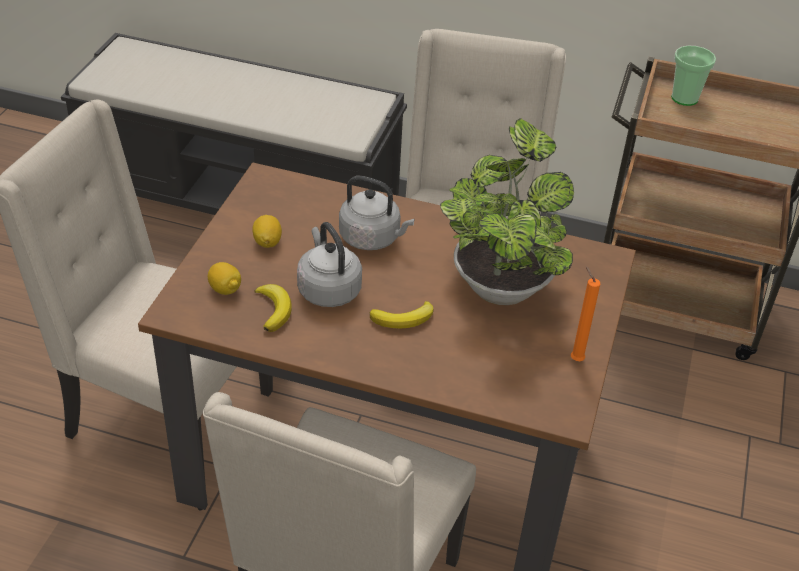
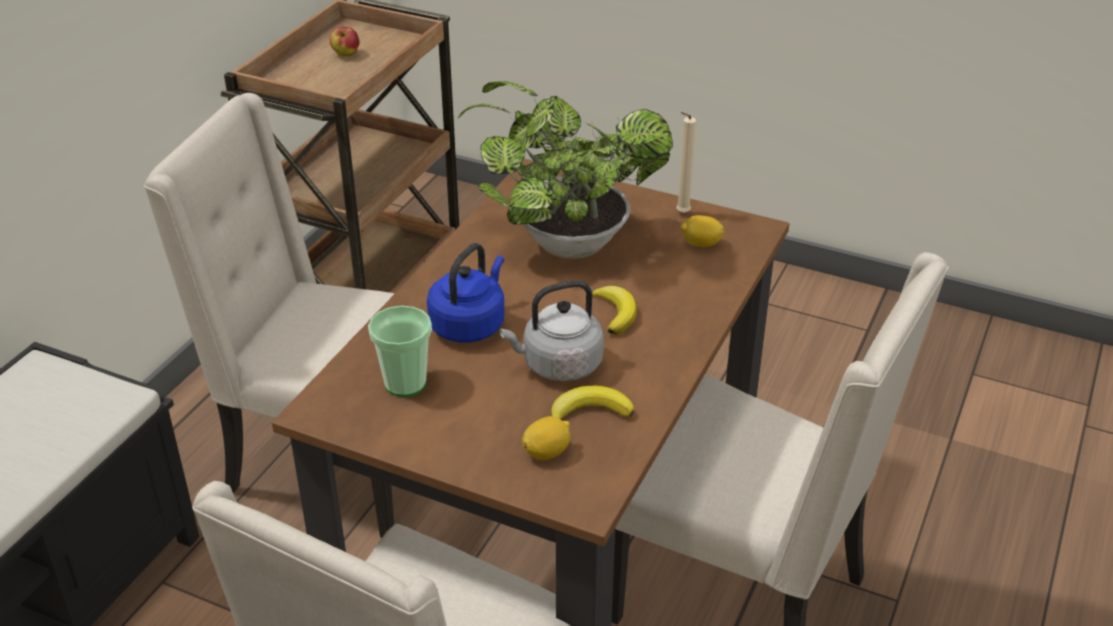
camera: 80 degrees left, 5 degrees down
lemon [252,215,282,248] -> lemon moved to [681,215,724,247]
grey kettle [339,176,415,250] -> blue kettle [427,243,505,343]
orange candle [571,266,600,361] -> beige candle [676,112,696,213]
cup [671,46,716,106] -> cup moved to [368,306,432,397]
none -> apple [330,26,360,56]

